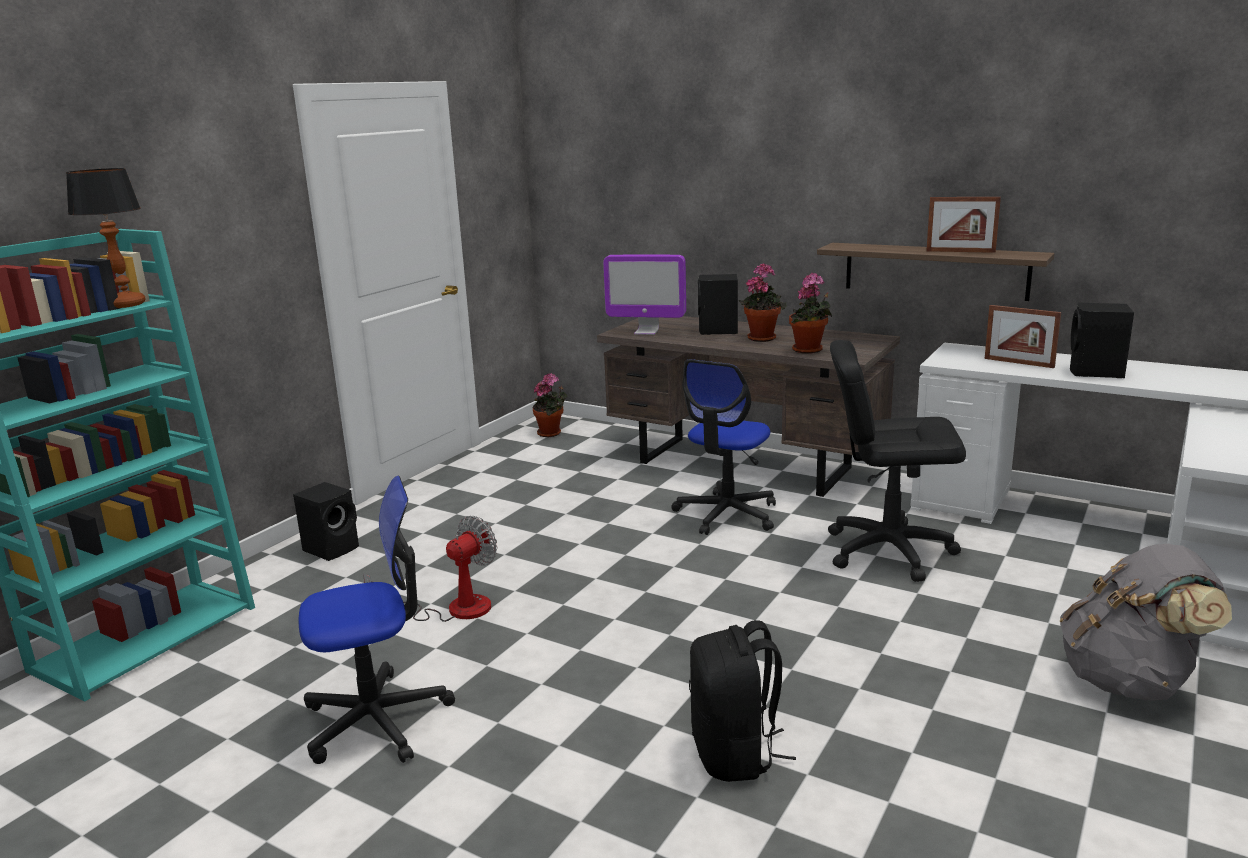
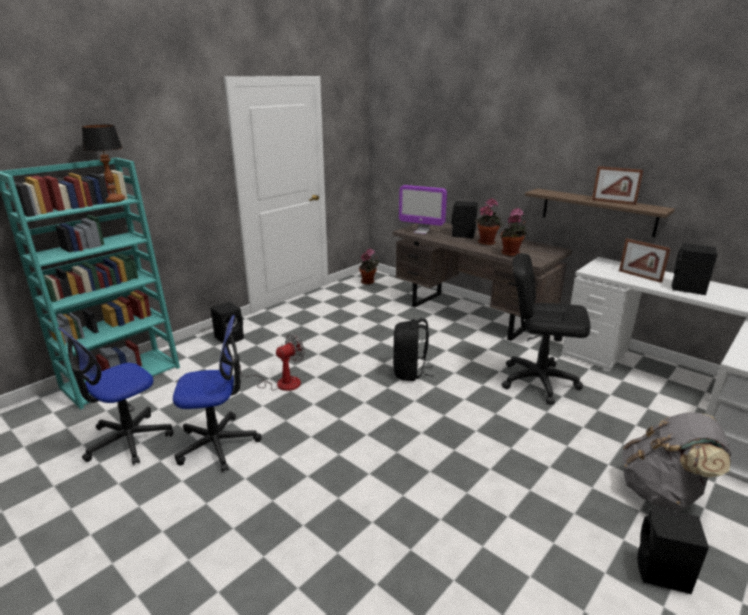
camera: 10 degrees right, 5 degrees up
office chair [672,359,776,535] -> office chair moved to [57,327,174,465]
black backpack [689,620,796,782] -> black backpack moved to [393,318,433,381]
none -> black speaker [638,506,709,594]

